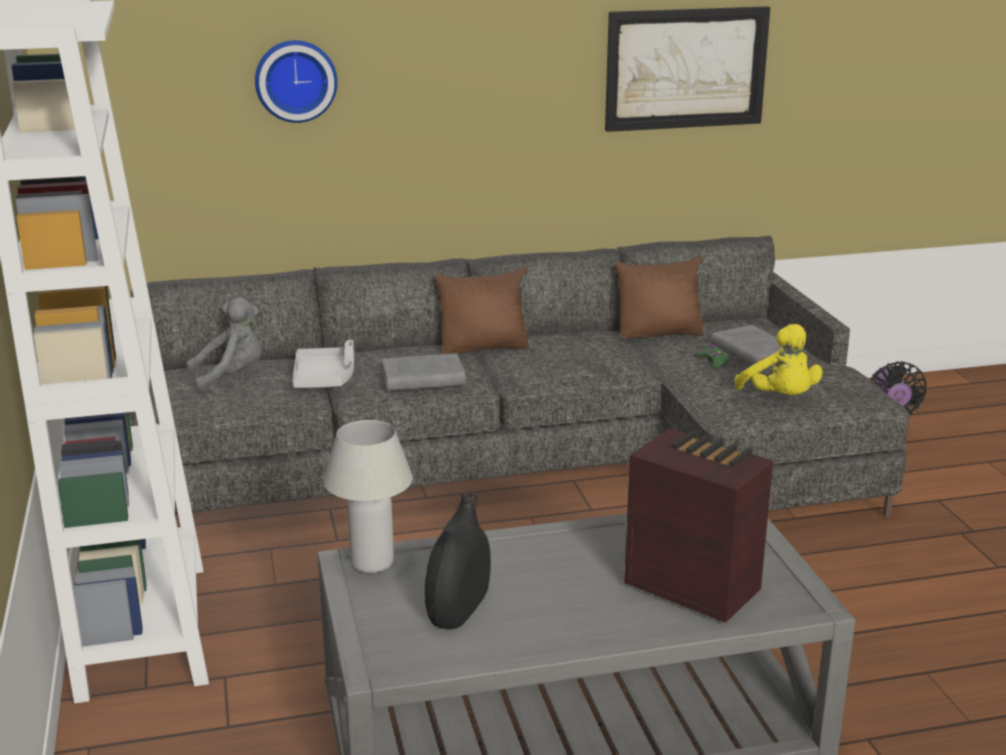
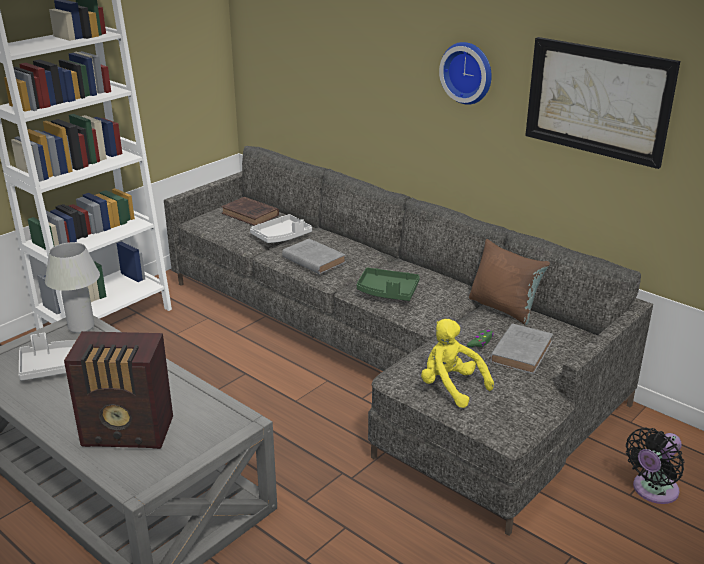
camera: 55 degrees right, 5 degrees up
grey plush toy [186,297,262,392] -> brown book [221,197,279,226]
wall clock [255,40,337,123] -> wall clock moved to [439,42,492,105]
black vase [424,493,491,629] -> grey tray [19,333,76,381]
brown pillow [435,267,532,354] -> none
radio [624,429,773,623] -> radio turned 90 degrees clockwise [64,331,173,449]
yellow plush toy [734,324,823,395] -> yellow plush toy turned 105 degrees clockwise [421,319,494,408]
none -> green tray [357,268,420,301]

